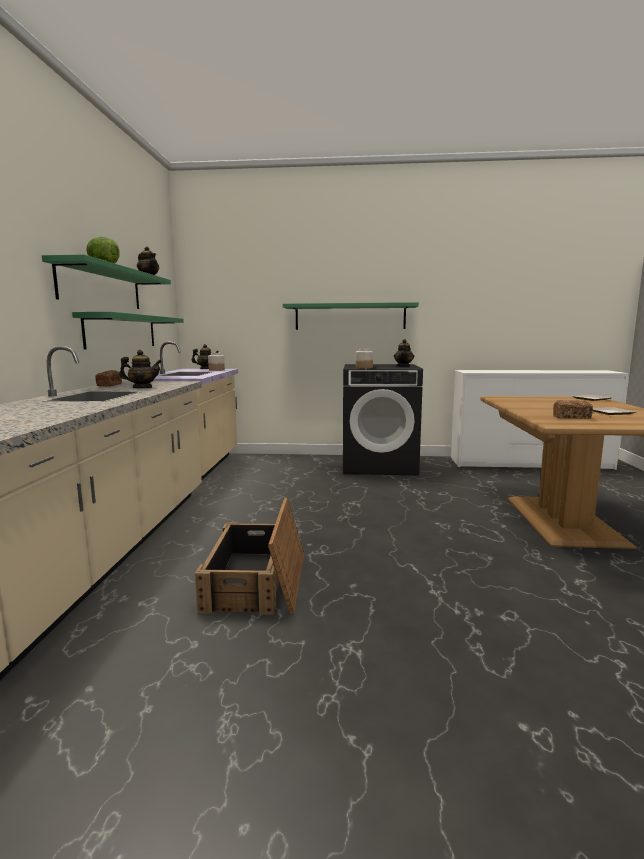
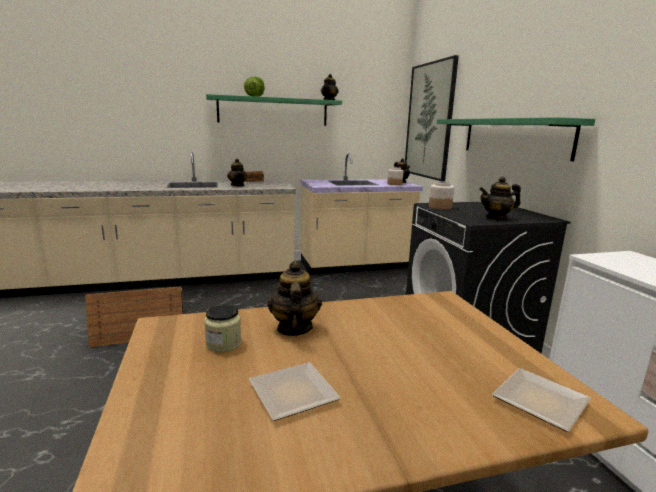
camera: 70 degrees right, 5 degrees up
green shelf [72,312,184,350] -> none
bread [553,400,593,419] -> jar [204,304,241,353]
none -> teapot [268,261,322,336]
none -> picture [405,55,459,182]

